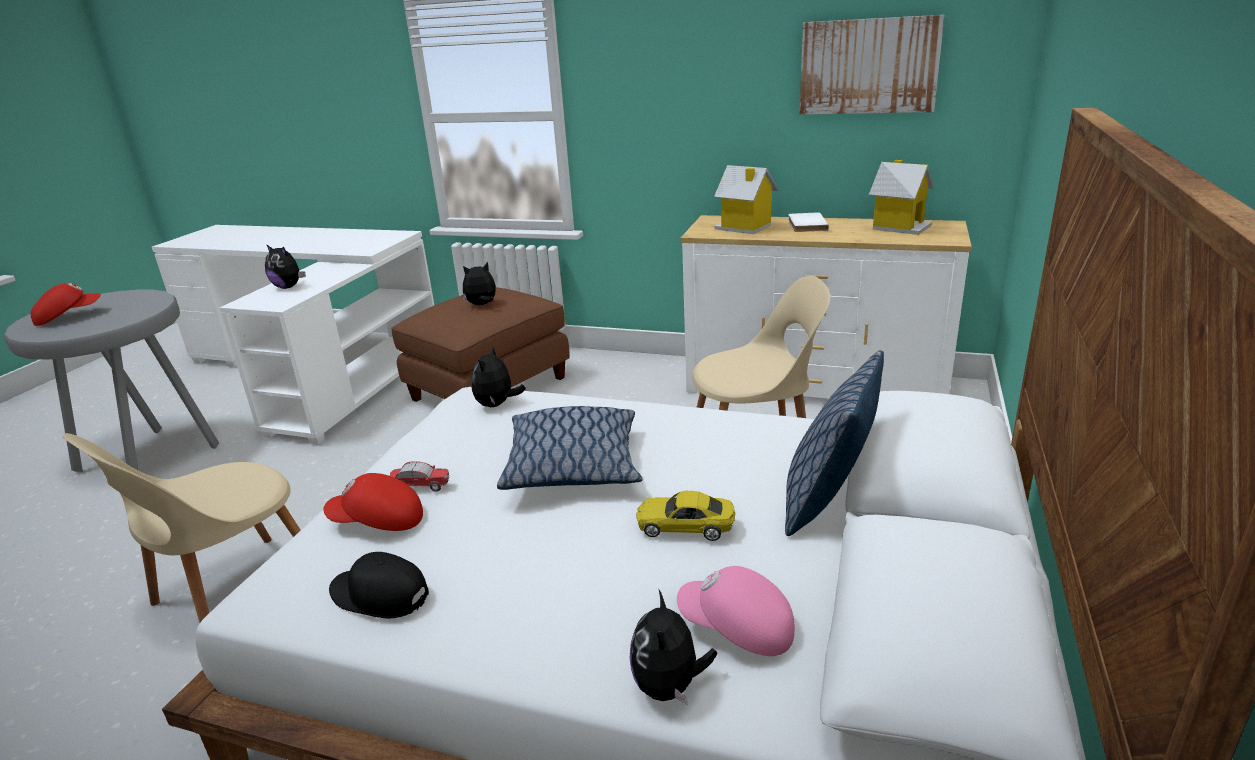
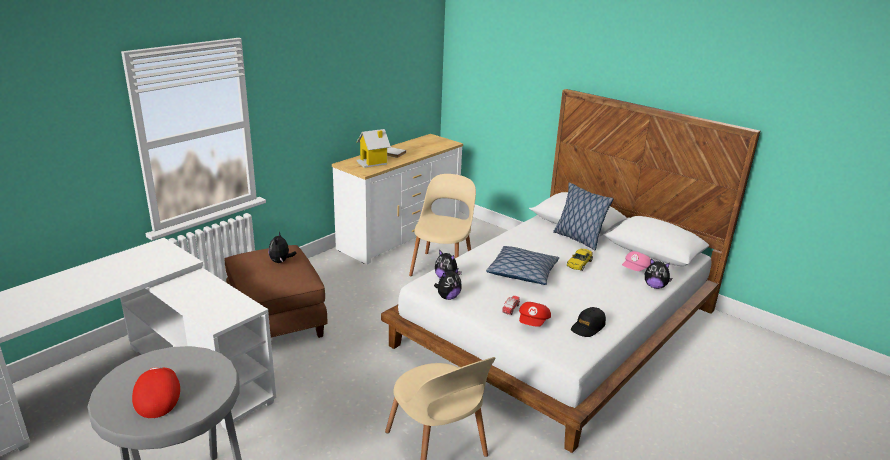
camera: 70 degrees left, 0 degrees up
plush toy [265,244,306,289] -> plush toy moved to [434,268,462,300]
picture [800,15,945,115] -> none
toy house [869,160,934,235] -> none

